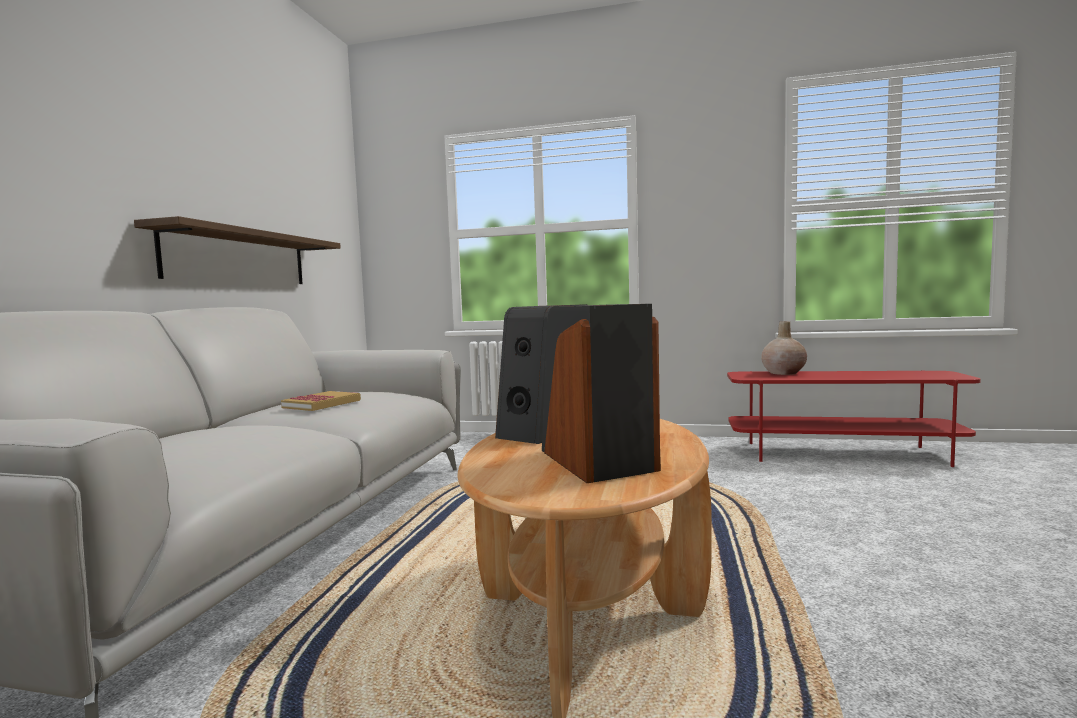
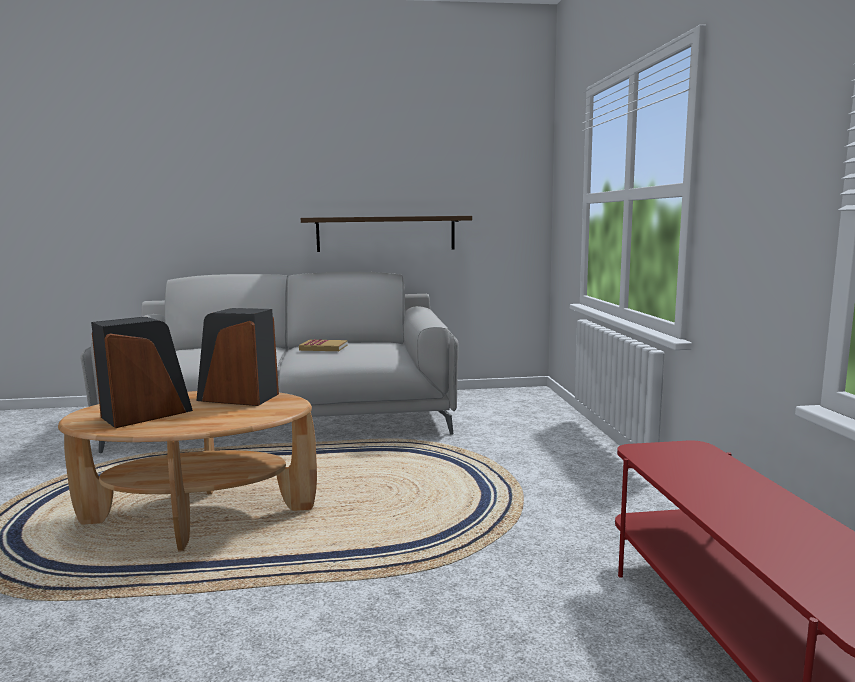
camera: 70 degrees right, 5 degrees up
beige vase [761,321,807,375] -> none

